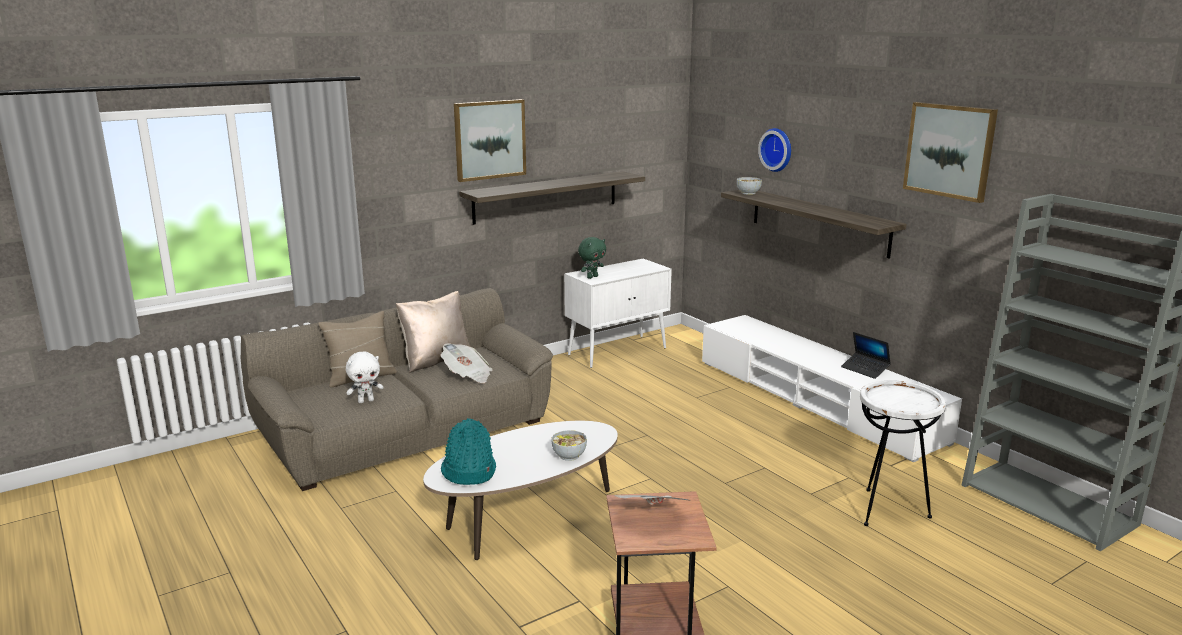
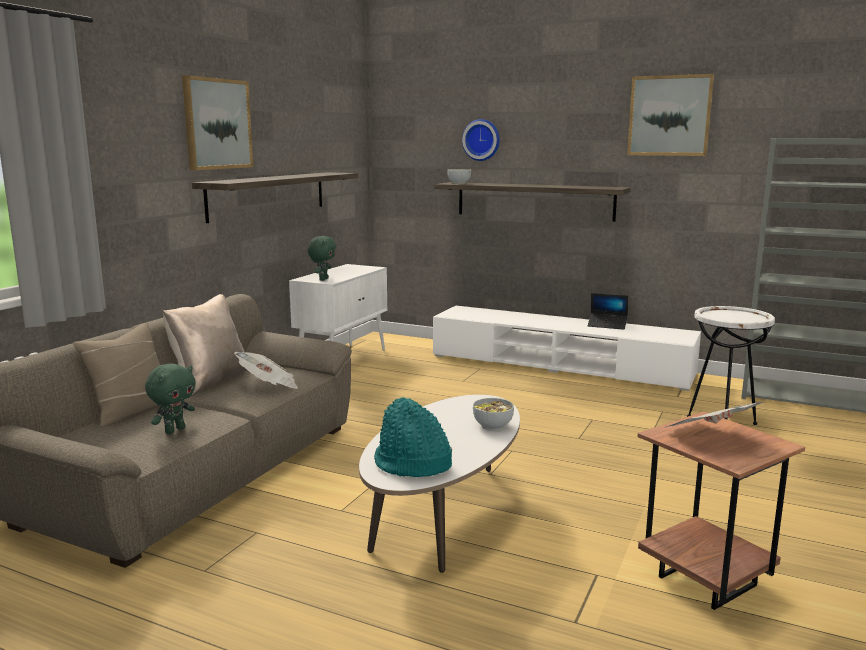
camera: 30 degrees left, 5 degrees down
white plush toy [346,352,383,403] -> green plush toy [145,363,196,434]

